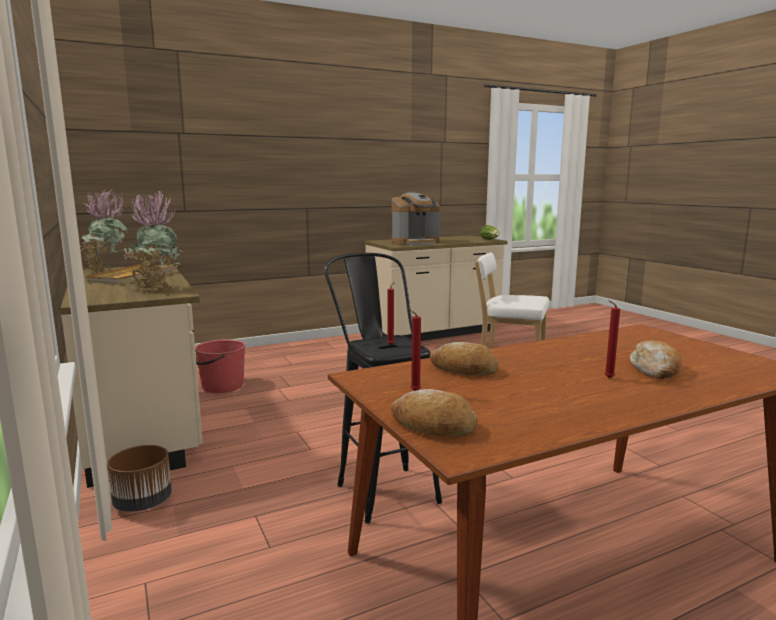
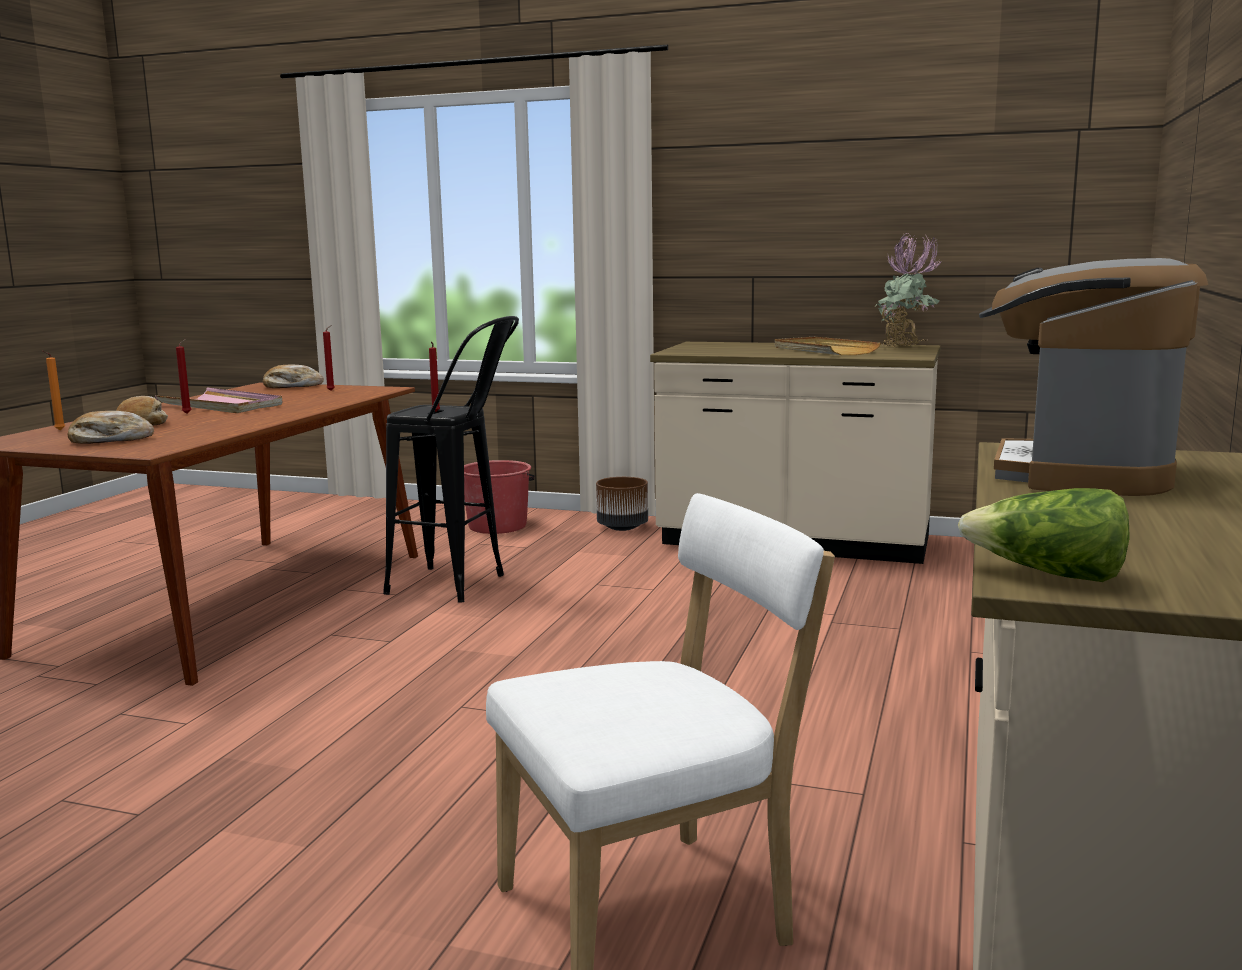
camera: 135 degrees right, 0 degrees up
potted plant [123,191,182,291] -> none
red bucket [195,339,246,393] -> red bucket moved to [464,460,535,534]
bread [430,342,498,375] -> bread moved to [68,411,154,444]
none -> orange candle [43,351,65,431]
none -> pink tray [155,387,283,413]

